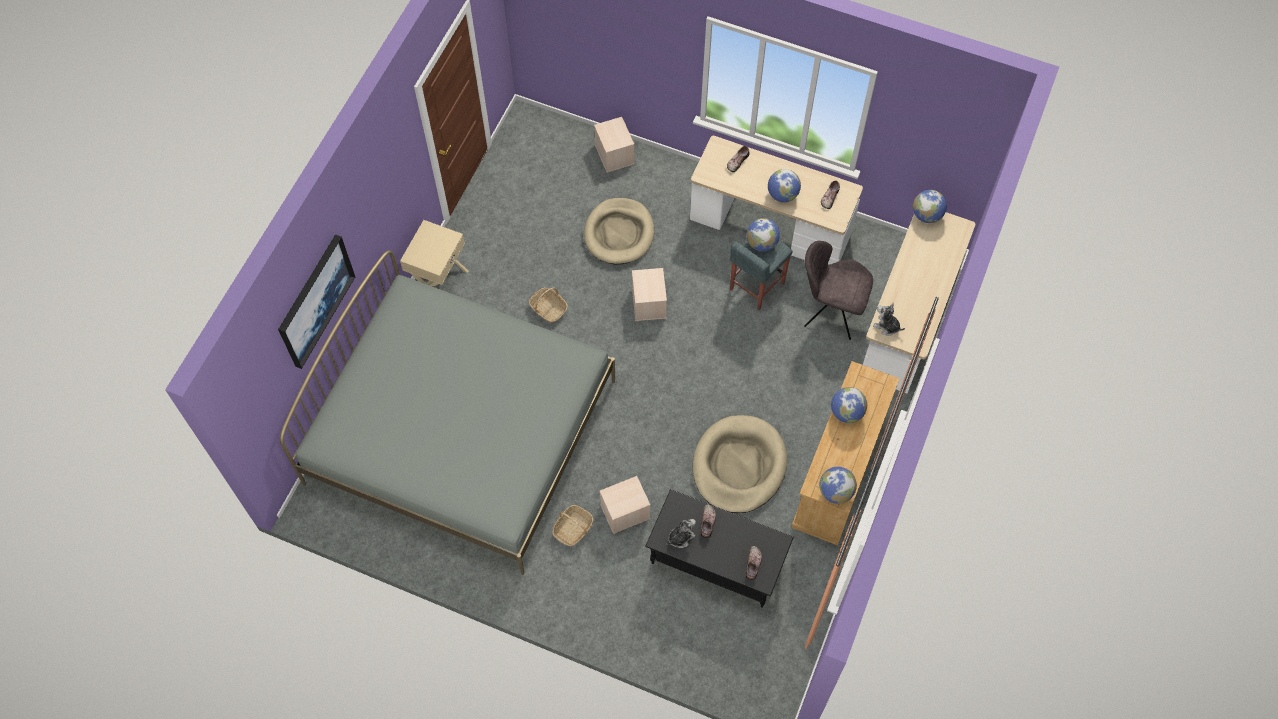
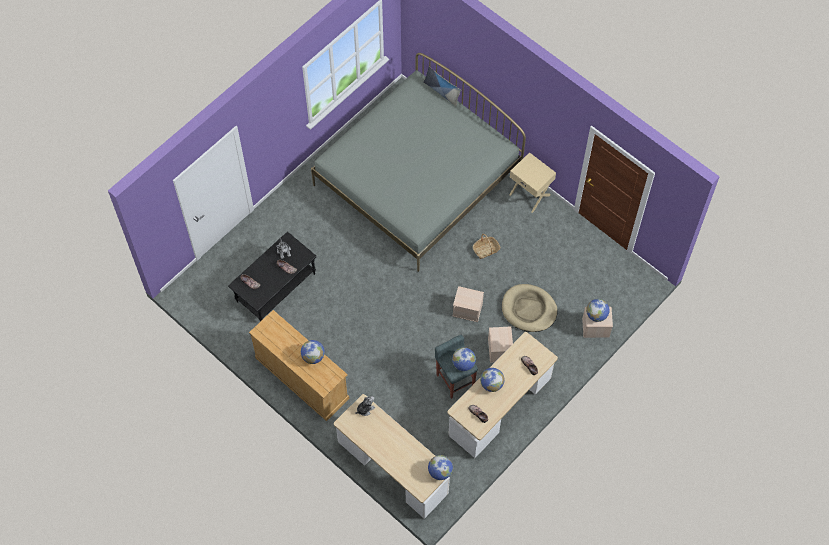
camera: 110 degrees right, 0 degrees up
picture [278,234,355,369] -> none
basket [552,505,594,546] -> none
beige storage box [600,476,650,534] -> beige storage box moved to [488,326,513,363]
beige dog bed [693,415,787,513] -> none
grey chair [804,241,873,340] -> none
globe [819,467,857,504] -> globe moved to [586,299,610,322]
none -> pillow [423,67,461,106]

